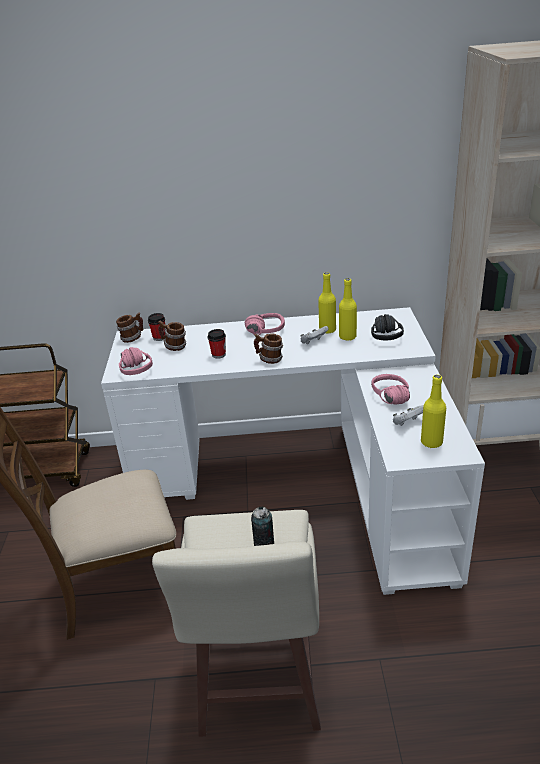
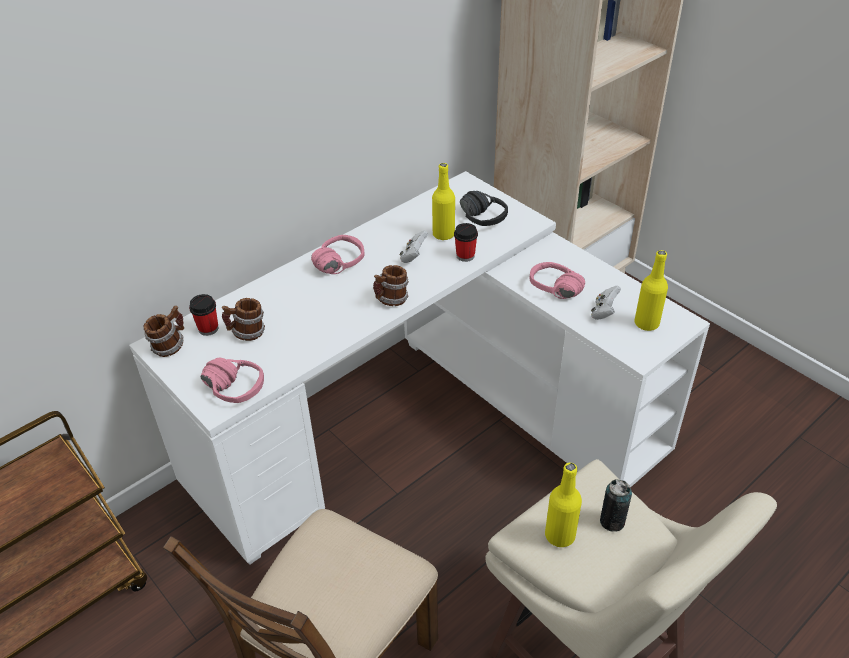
camera: 40 degrees left, 10 degrees up
cup [208,329,226,359] -> cup moved to [454,223,478,262]
yellow bottle [318,272,336,333] -> yellow bottle moved to [545,463,582,547]

